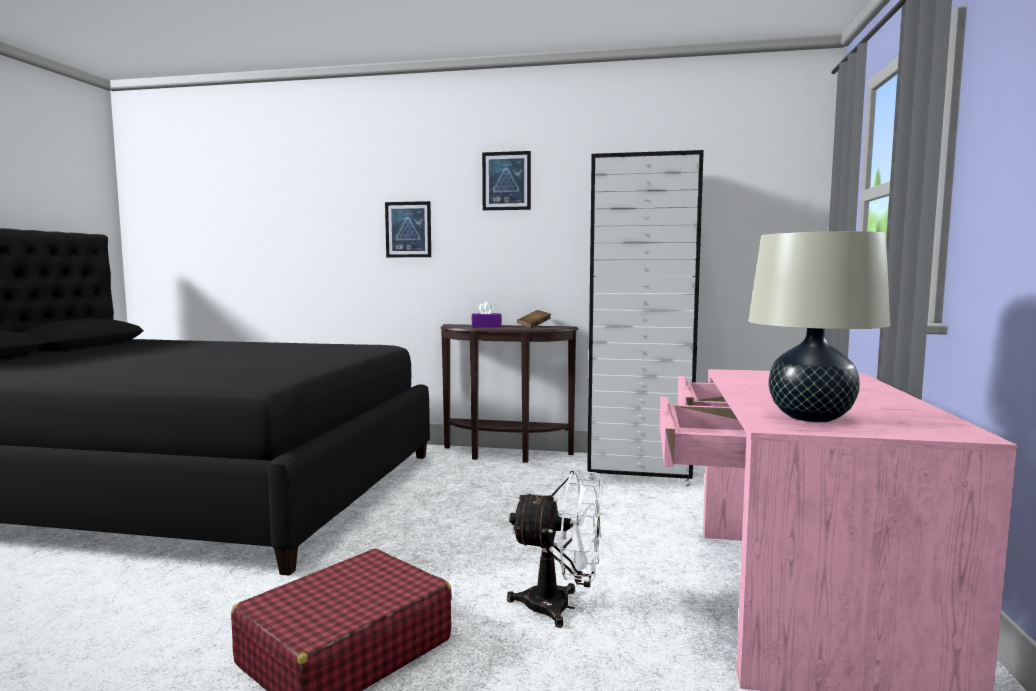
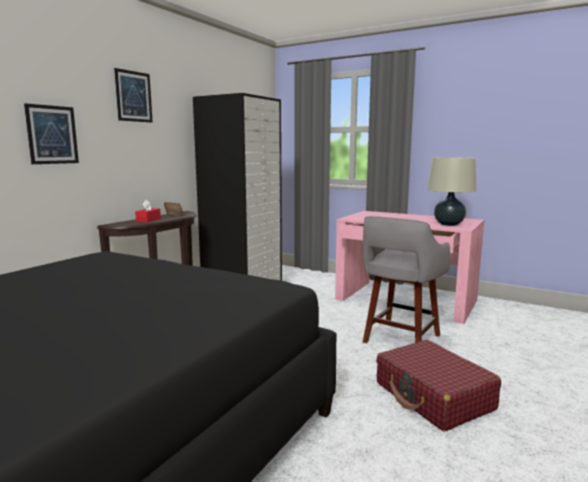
camera: 70 degrees left, 5 degrees up
purple tissue box [471,301,502,327] -> red tissue box [135,200,161,223]
white fan [507,470,604,628] -> grey stool [363,216,450,343]

